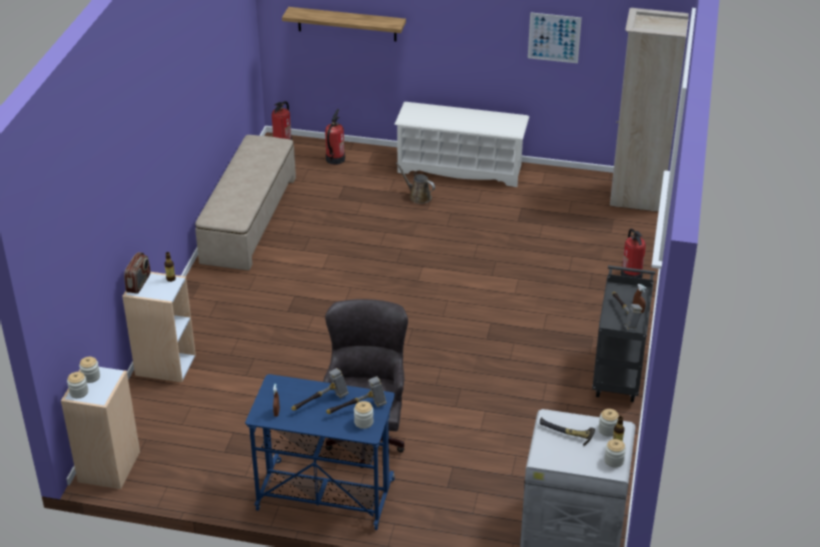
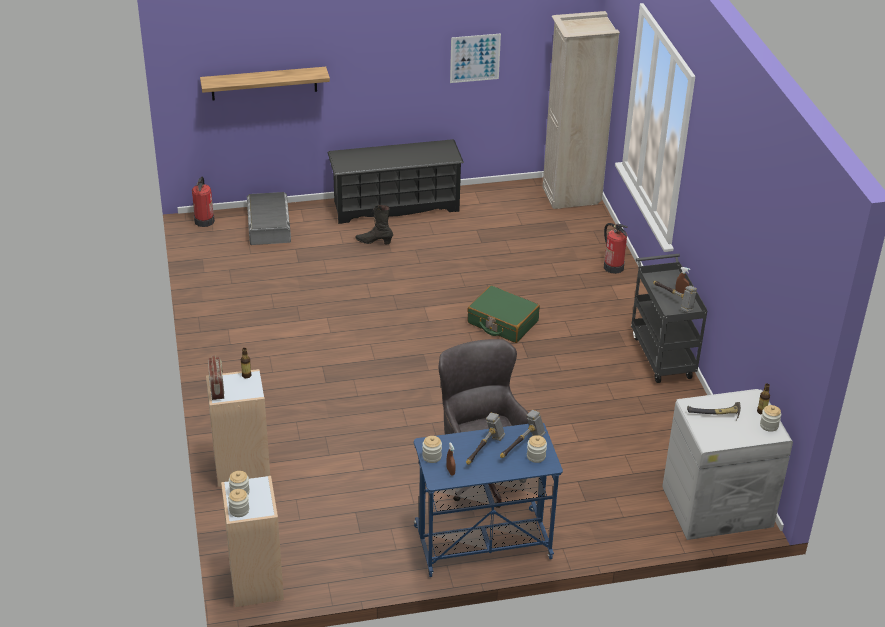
camera: 25 degrees left, 0 degrees up
beige bench [195,135,296,271] -> none
fire extinguisher [325,109,345,165] -> grey storage box [247,192,291,245]
white shoe rack [394,102,529,187] -> black shoe rack [328,139,464,224]
brown watering can [396,162,435,204] -> black boot [355,205,393,244]
jar [598,409,619,436] -> jar moved to [422,436,442,463]
none -> green suitcase [467,285,540,343]

